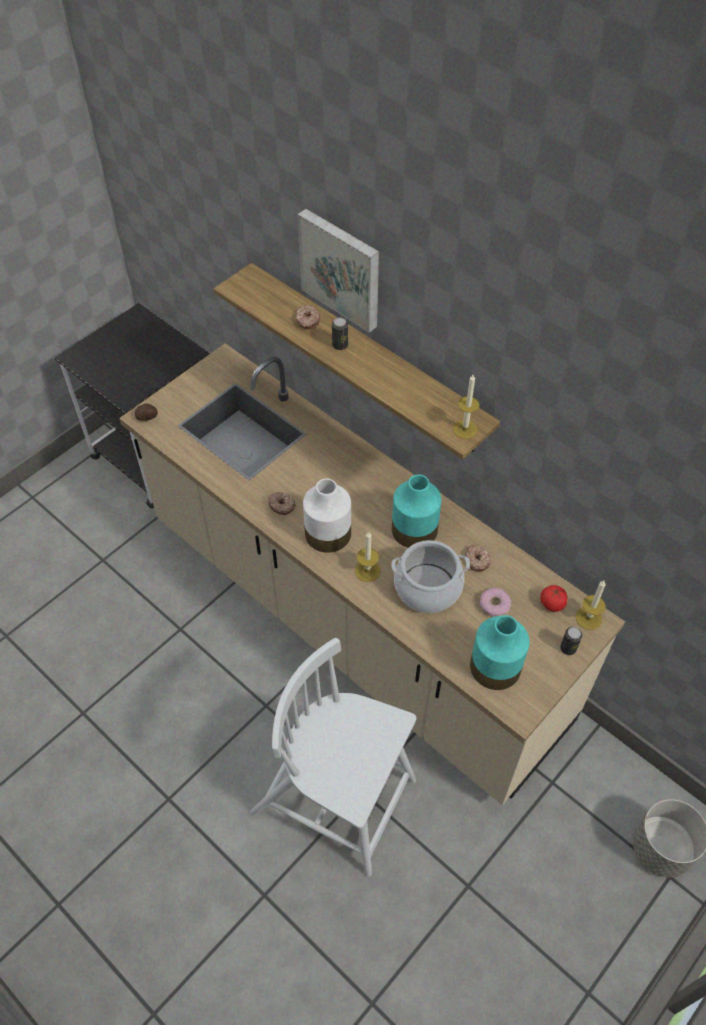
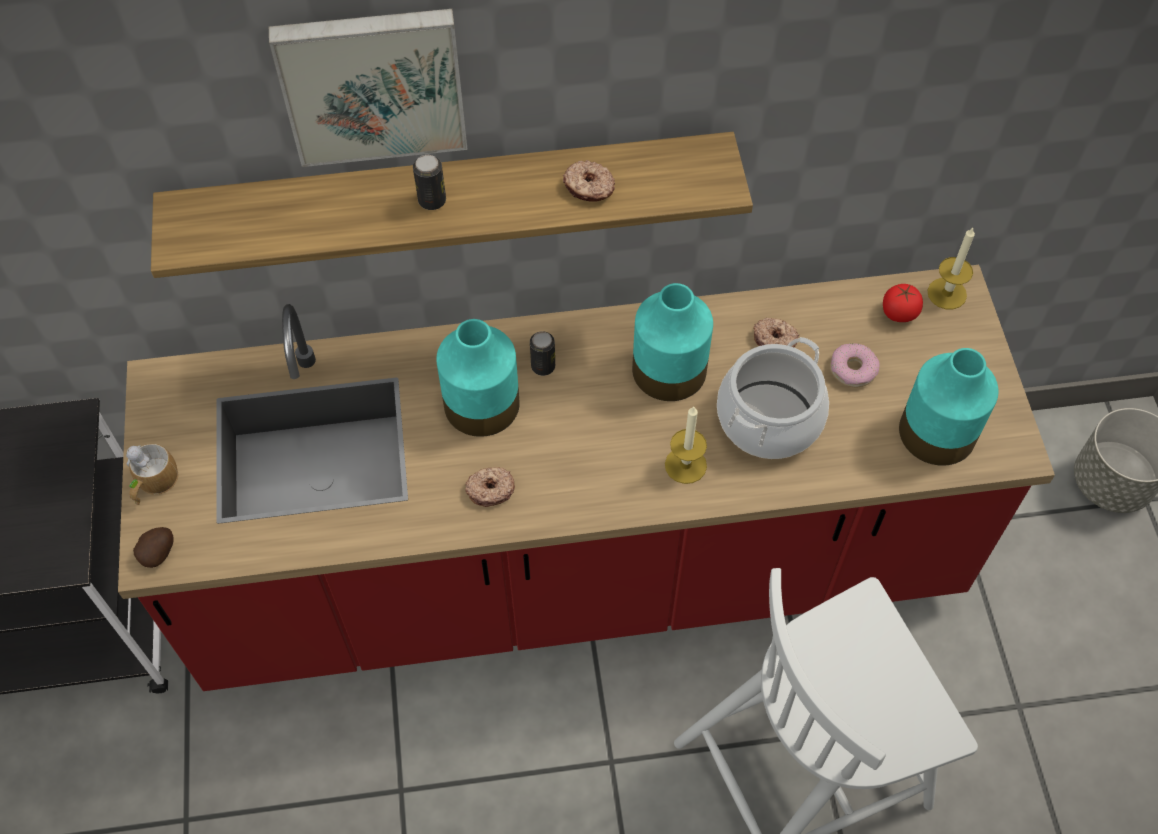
camera: 50 degrees left, 5 degrees up
beige counter [119,343,625,805] -> red counter [118,265,1055,691]
donut [296,305,320,330] -> donut moved to [563,160,615,202]
white vase [303,478,351,553] -> none
candle [453,375,480,439] -> none
can [560,627,582,655] -> can moved to [530,331,555,376]
none -> mug [126,444,178,505]
none -> turquoise vase [436,319,520,437]

